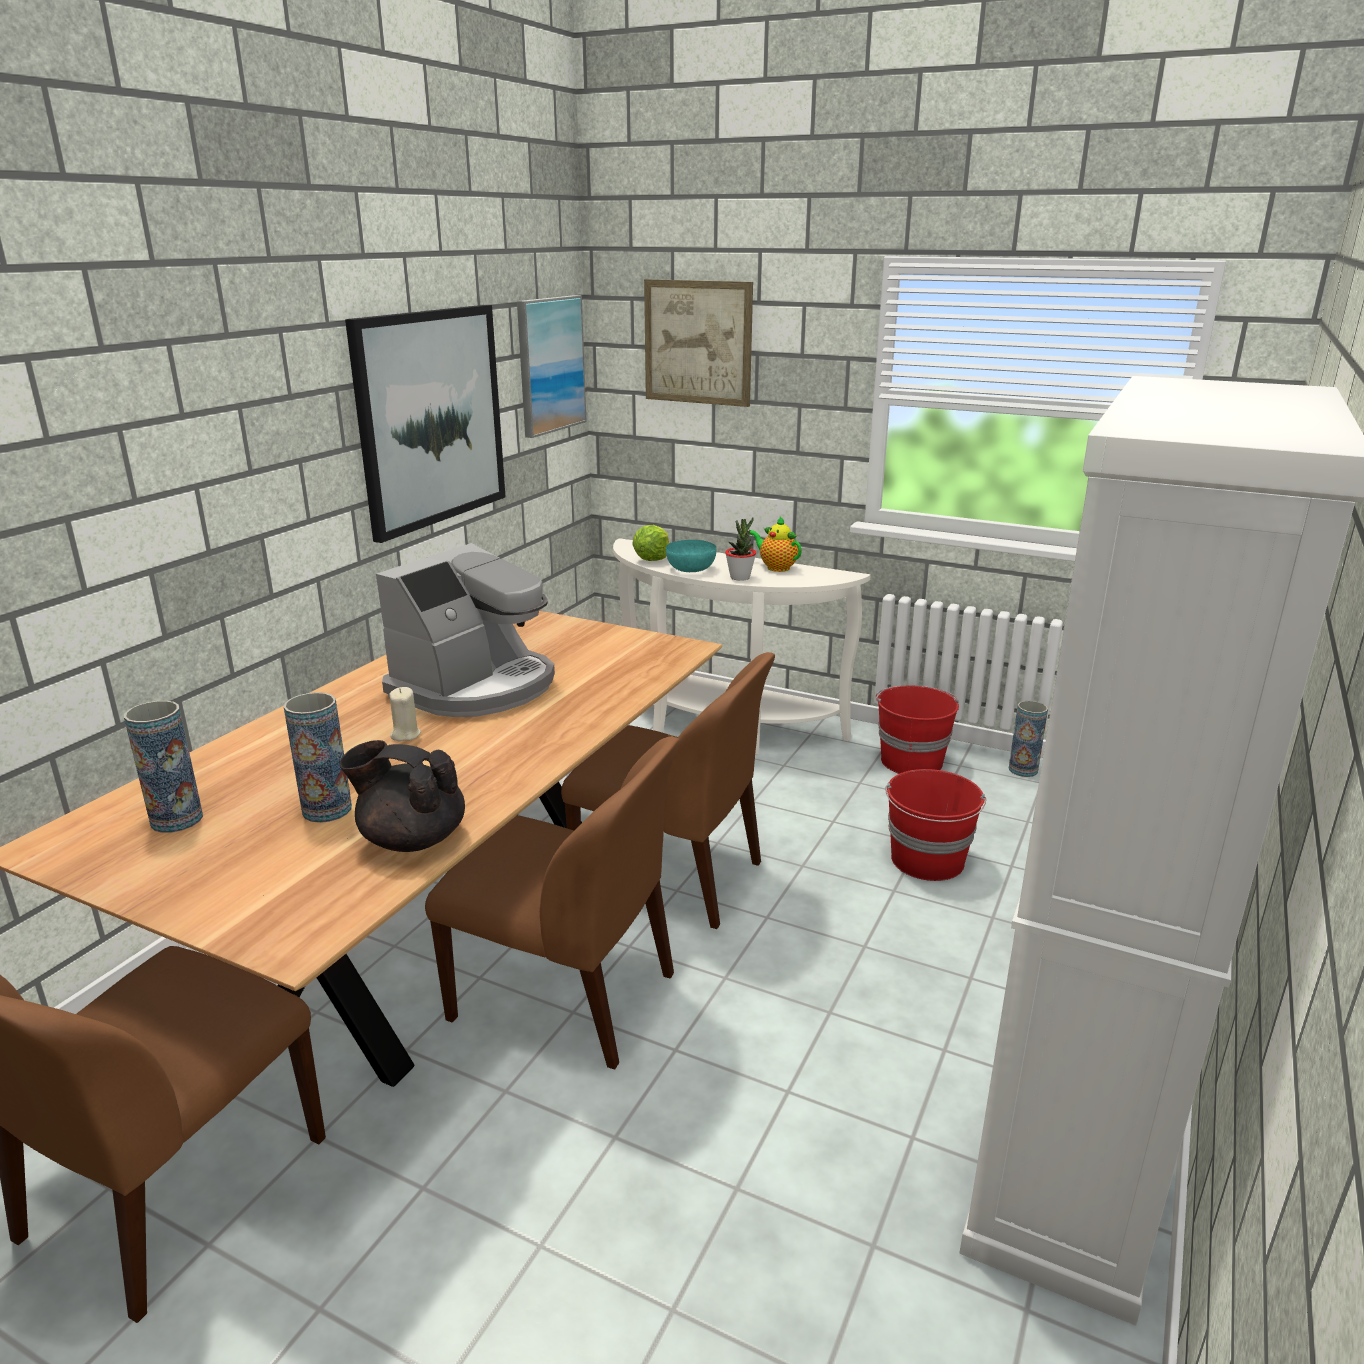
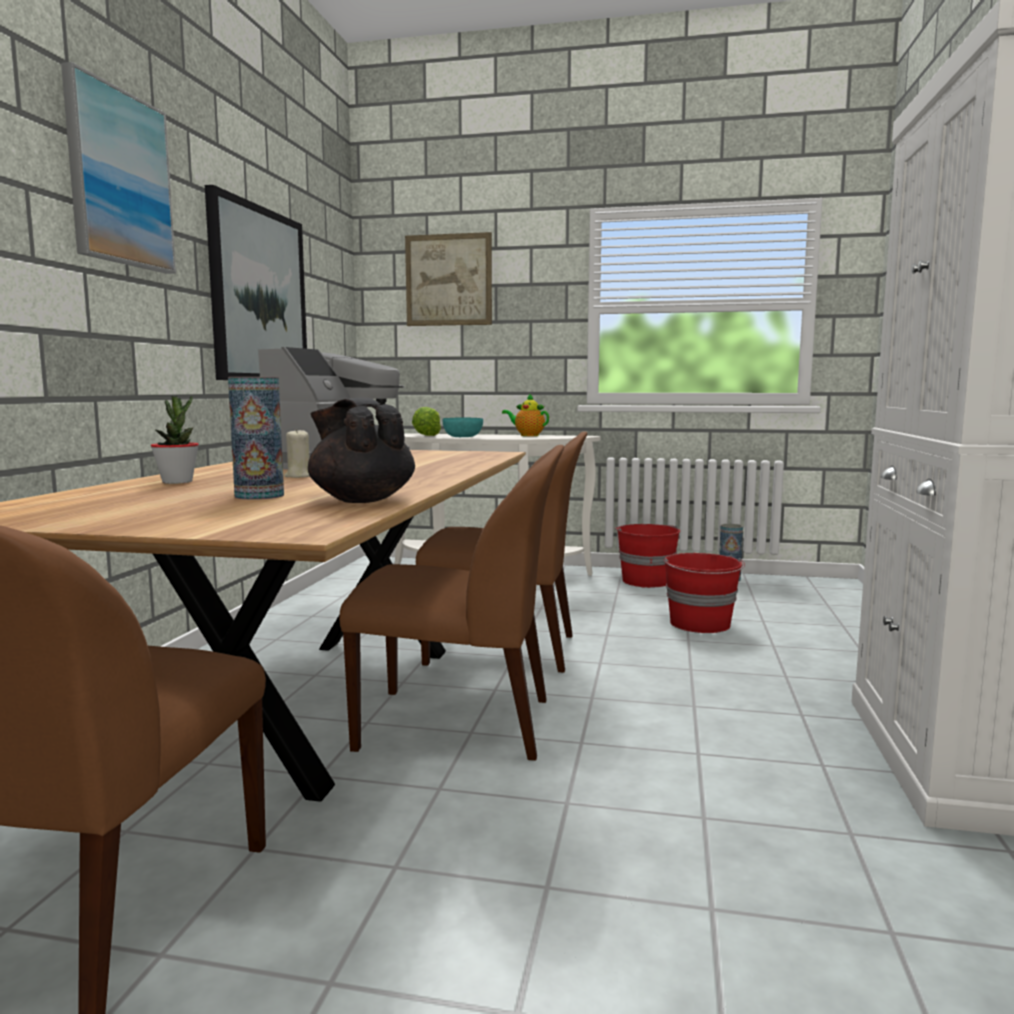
camera: 15 degrees left, 15 degrees down
vase [124,701,203,833] -> none
black teapot [339,740,465,852] -> black teapot turned 45 degrees clockwise [308,398,415,503]
picture [517,295,587,438] -> picture moved to [61,62,176,274]
potted plant [725,517,756,581] -> potted plant moved to [151,396,199,484]

